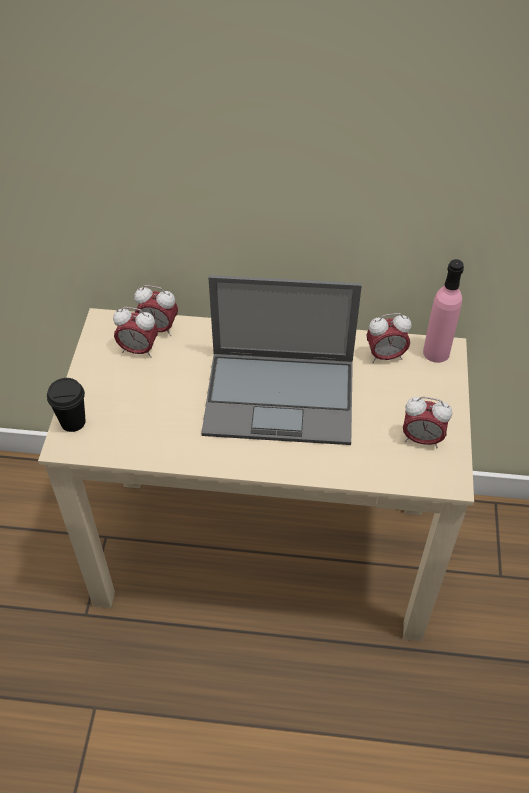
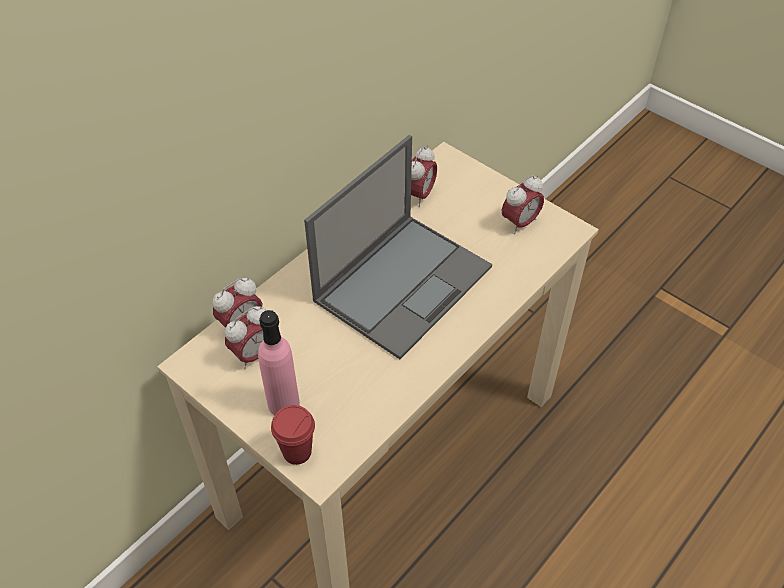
camera: 55 degrees left, 0 degrees up
black cup [47,378,86,432] -> red cup [271,405,315,465]
pink bottle [423,259,464,363] -> pink bottle moved to [258,310,300,415]

